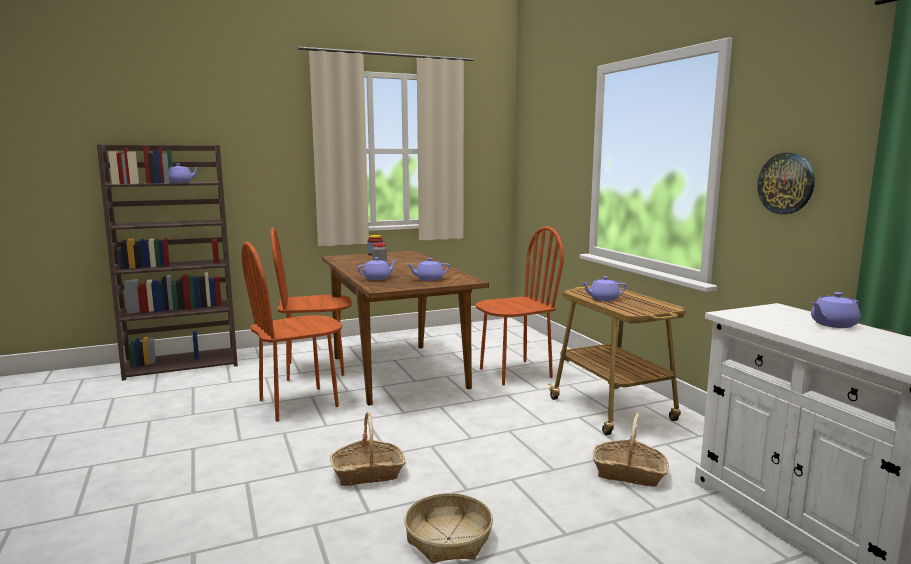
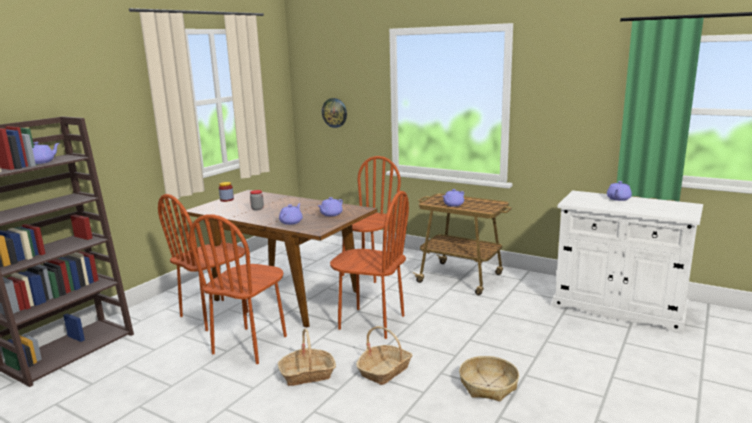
camera: 35 degrees left, 5 degrees up
basket [593,413,669,487] -> basket moved to [278,329,336,386]
wall clock [757,153,815,215] -> wall clock moved to [322,98,347,128]
none -> brown chair [330,191,409,339]

